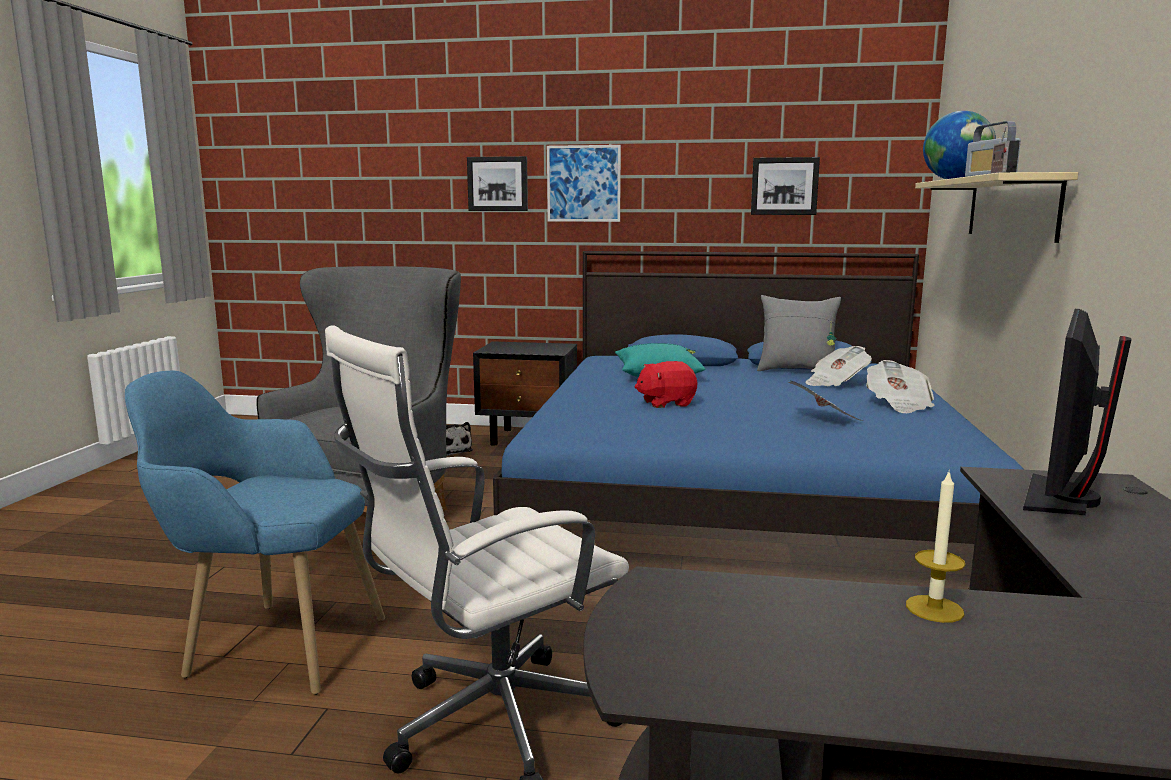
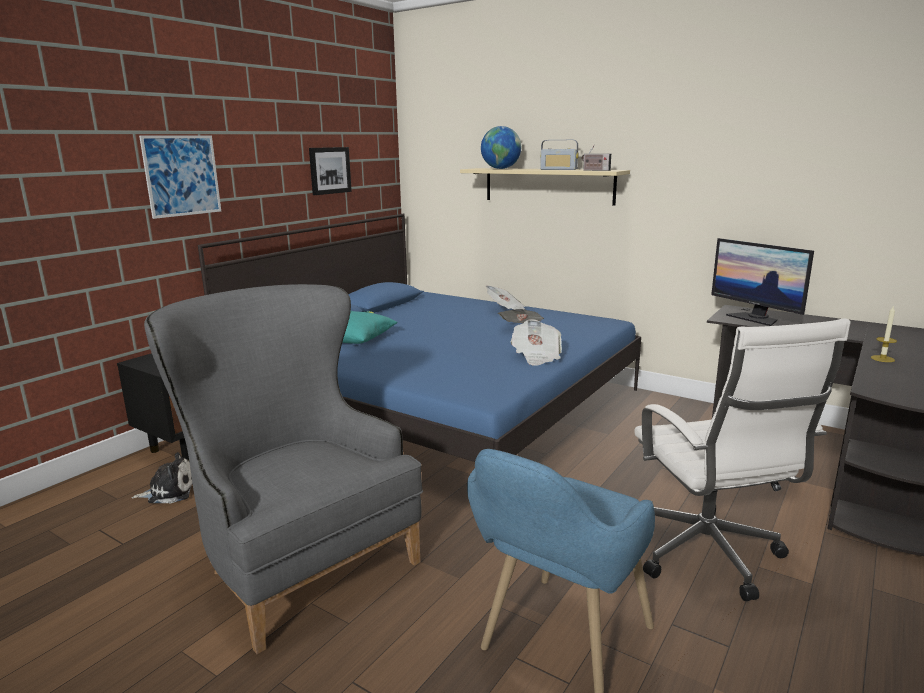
camera: 65 degrees left, 5 degrees up
picture [467,156,528,211] -> none
red plush toy [634,361,697,408] -> none
grey pillow [757,295,841,371] -> none
newspaper [805,346,872,386] -> newspaper moved to [510,319,562,366]

